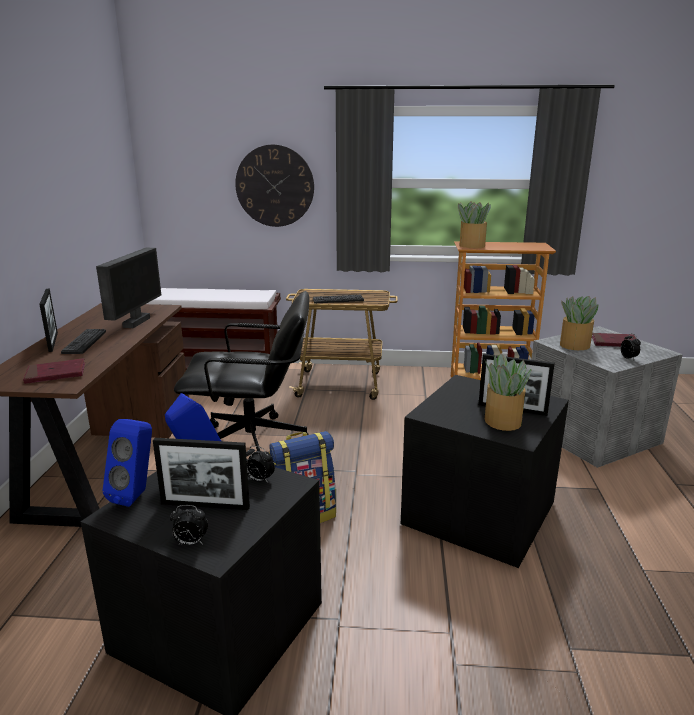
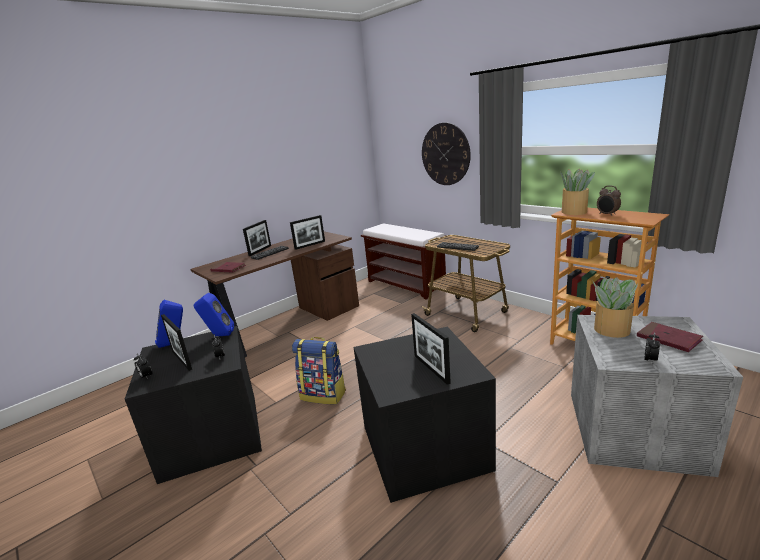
camera: 45 degrees right, 0 degrees up
monitor [96,247,161,328] -> picture frame [290,215,325,250]
black office chair [174,291,309,451] -> none
potted plant [484,353,532,431] -> none
none -> alarm clock [597,185,621,216]

